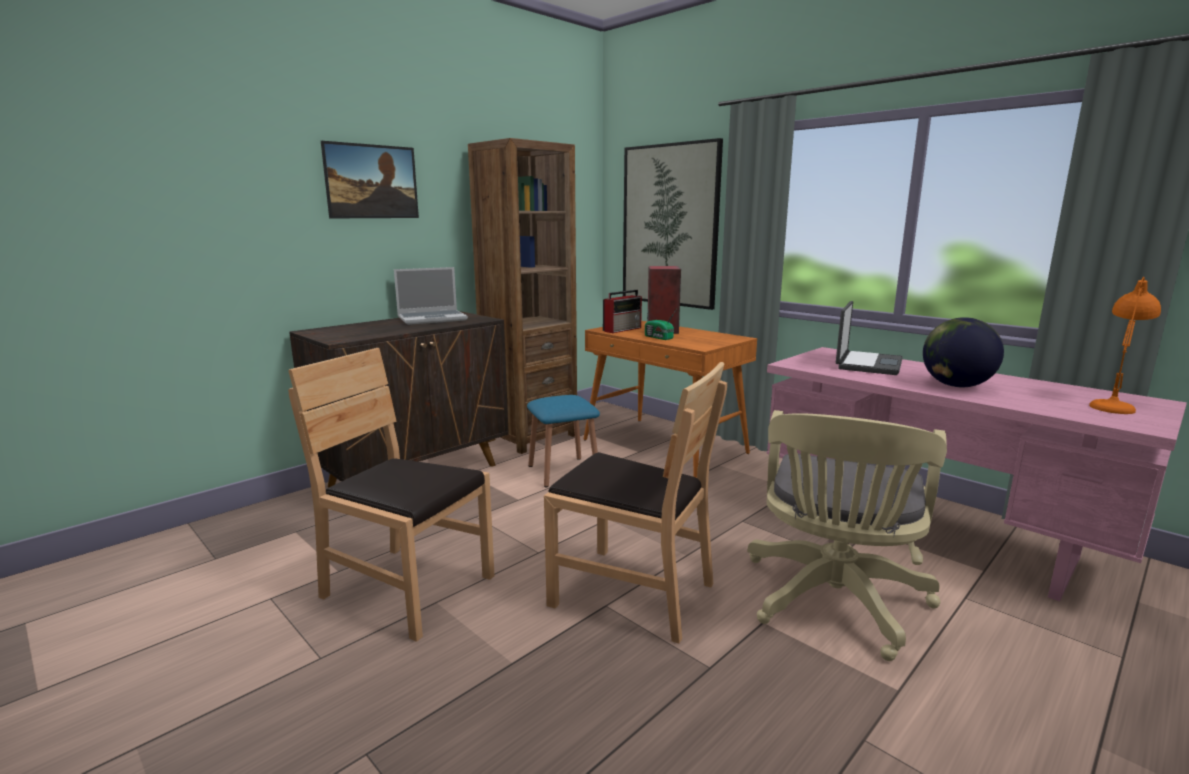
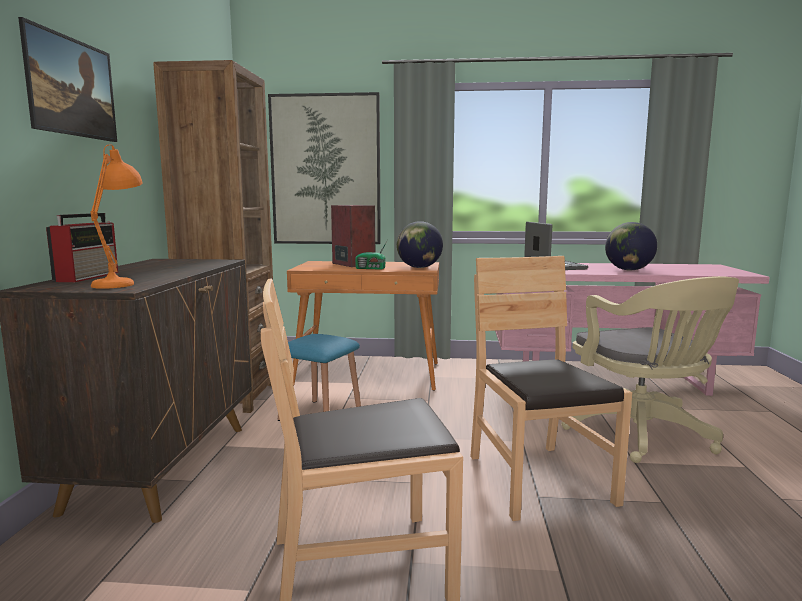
camera: 40 degrees left, 5 degrees down
laptop [394,267,468,325] -> none
brown chair [544,362,727,644] -> brown chair turned 90 degrees counterclockwise [470,256,632,521]
radio [603,290,642,333] -> radio moved to [46,213,118,282]
orange table lamp [1089,276,1161,414] -> orange table lamp moved to [90,144,143,289]
none -> globe [397,221,443,268]

